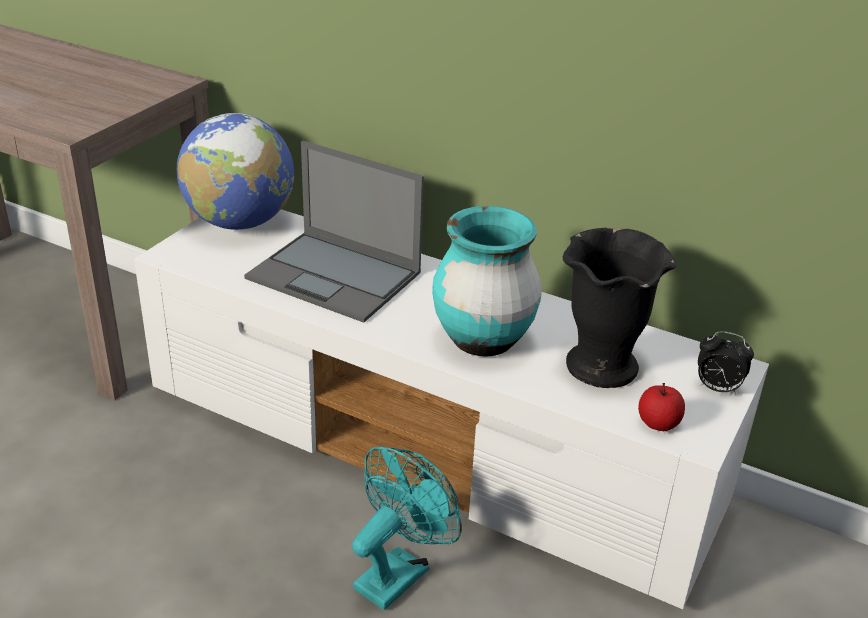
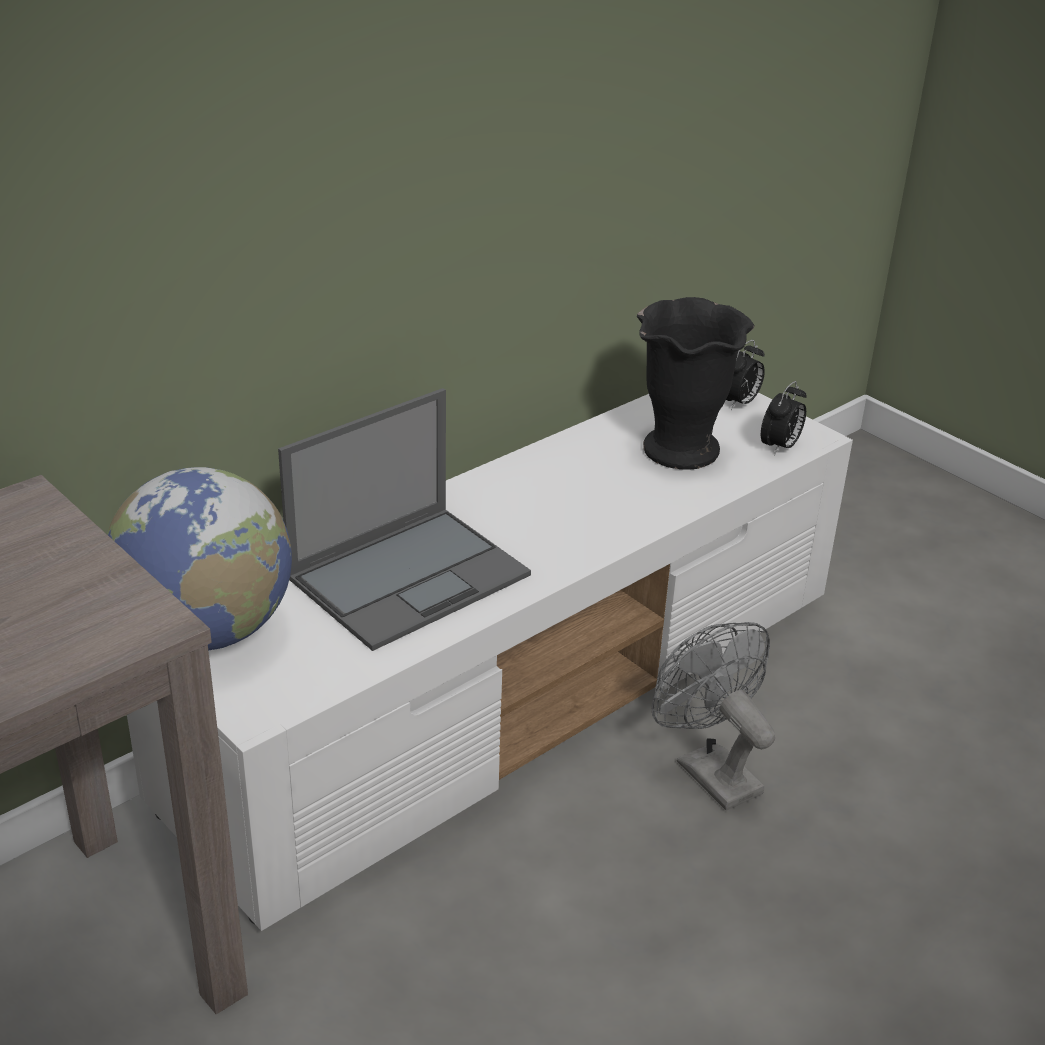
camera: 70 degrees left, 0 degrees up
turquoise fan [352,447,462,610] -> grey fan [652,622,775,811]
turquoise vase [432,206,542,356] -> none
apple [638,383,685,431] -> alarm clock [761,381,807,456]

